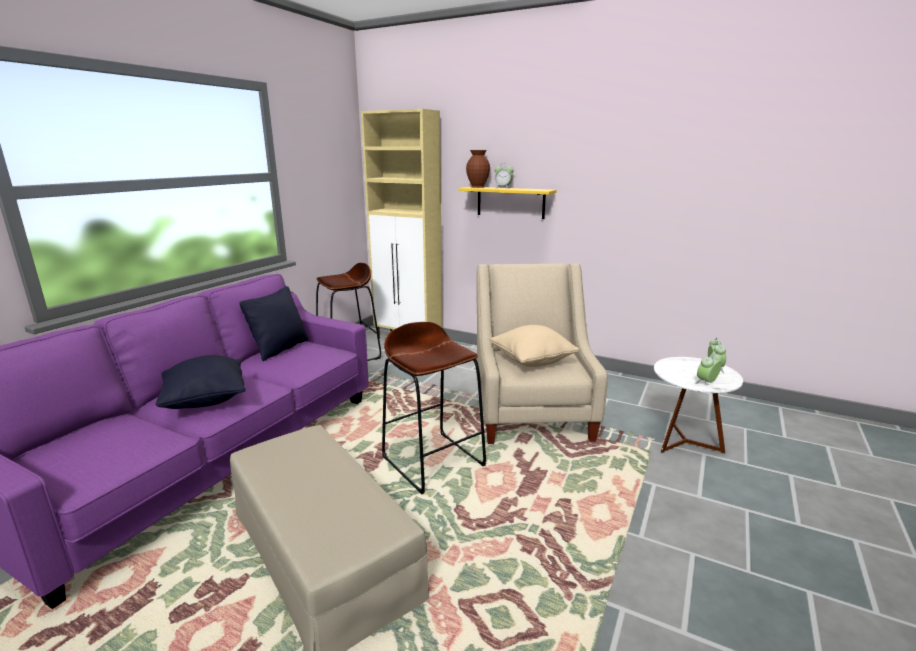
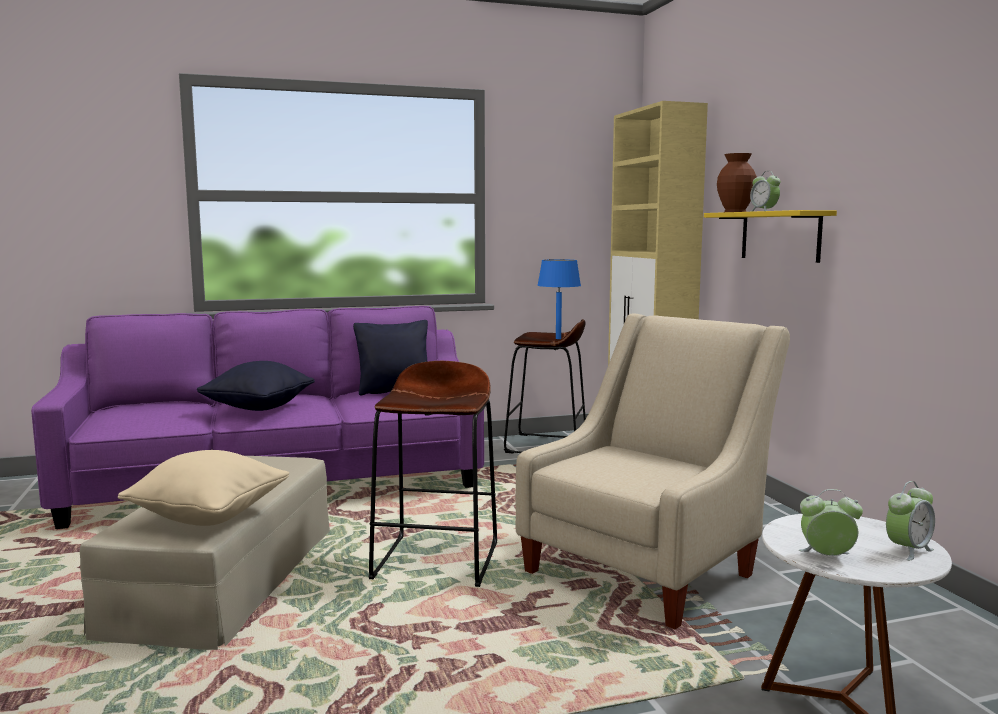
camera: 45 degrees right, 10 degrees down
beige pillow [490,325,579,367] -> beige pillow moved to [118,450,289,526]
none -> blue table lamp [537,259,581,339]

